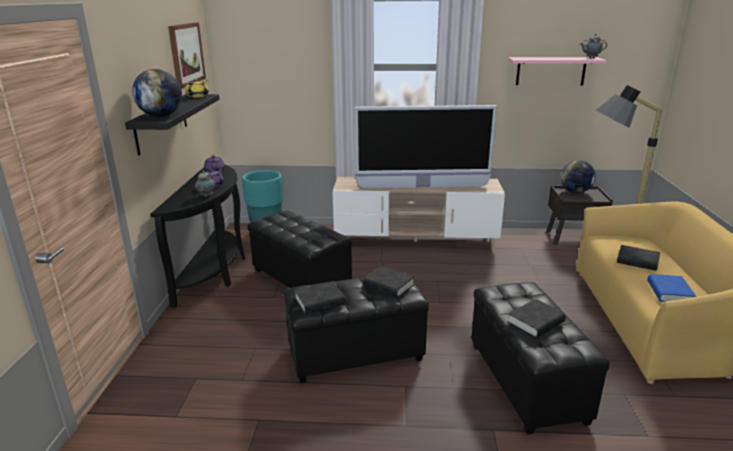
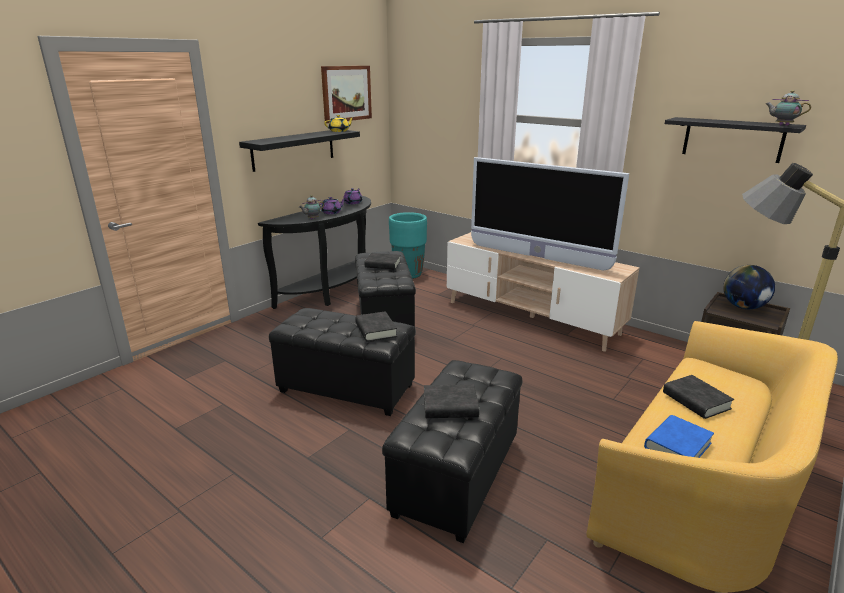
camera: 35 degrees right, 0 degrees up
globe [132,69,182,117] -> none
black book [294,281,345,314] -> black book moved to [365,253,401,270]
pink shelf [508,57,607,85] -> black shelf [665,117,806,163]

